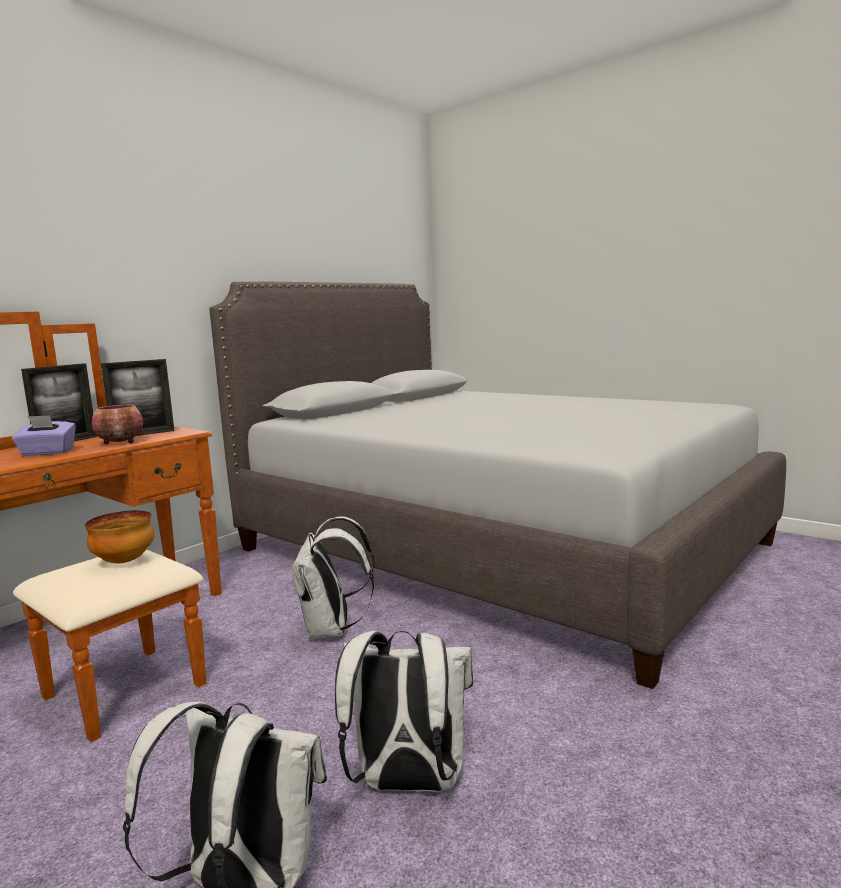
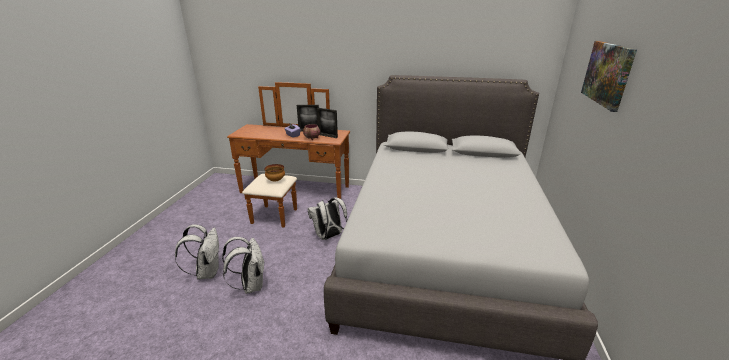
camera: 60 degrees right, 15 degrees up
none -> picture [581,41,637,112]

